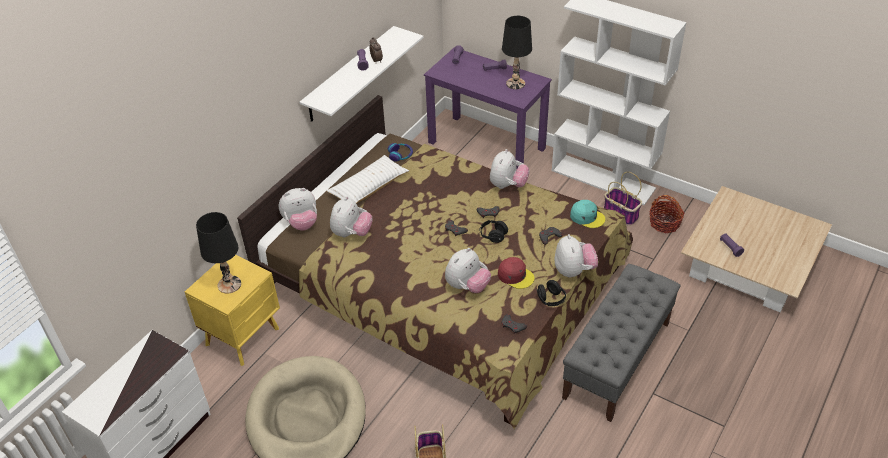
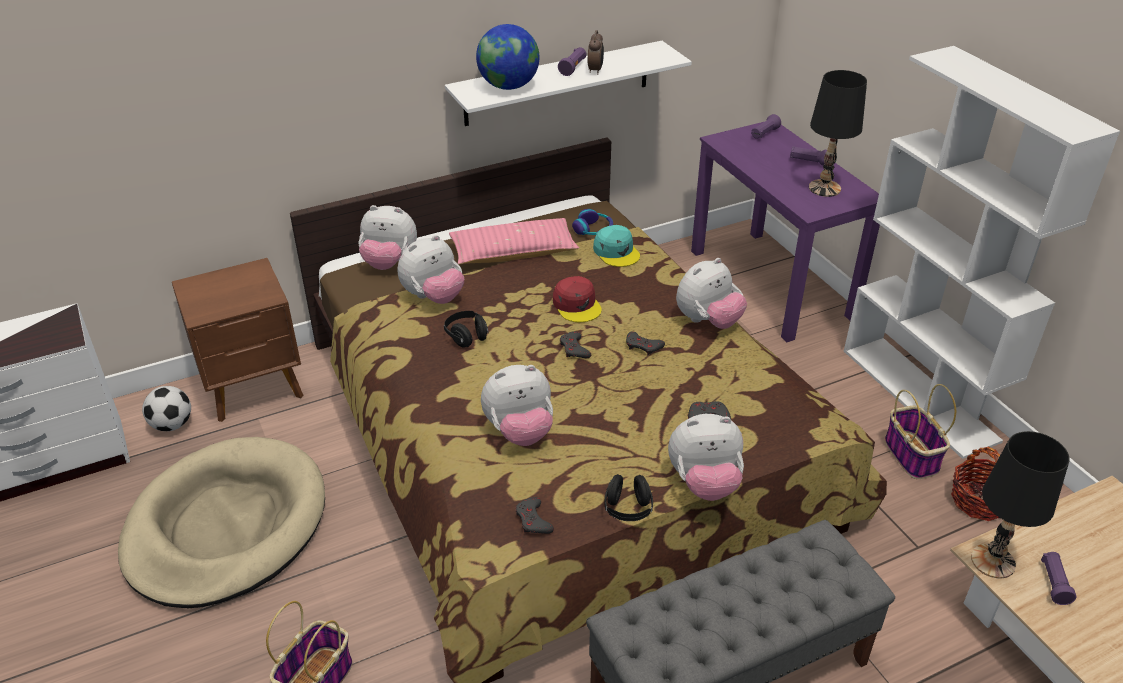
camera: 30 degrees right, 5 degrees down
yellow nightstand [185,255,280,366] -> brown nightstand [172,258,303,422]
black table lamp [196,212,241,294] -> black table lamp moved to [971,431,1070,578]
white pillow [327,155,409,203] -> pink pillow [449,218,579,264]
black headphones [480,220,508,243] -> black headphones moved to [444,311,489,348]
red cap [498,257,535,289] -> red cap moved to [553,276,602,322]
plush toy [555,234,598,278] -> plush toy turned 60 degrees clockwise [668,414,744,501]
turquoise cap [570,200,605,228] -> turquoise cap moved to [593,225,640,267]
none -> football [142,386,191,431]
none -> globe [476,24,539,90]

